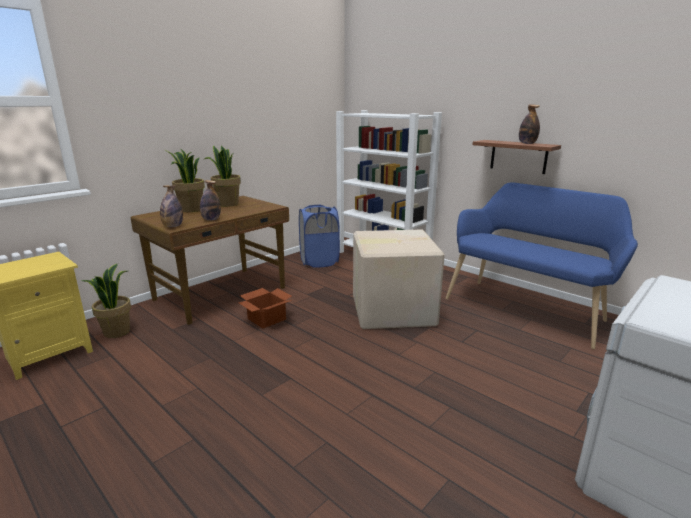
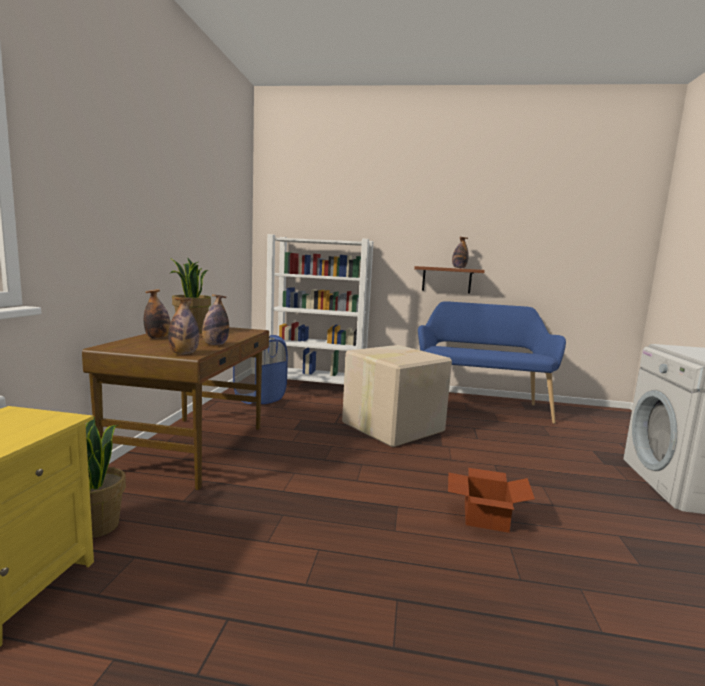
camera: 35 degrees left, 10 degrees down
potted plant [165,148,205,212] -> bottle [144,289,171,339]
cardboard box [238,288,292,329] -> cardboard box moved to [448,468,535,533]

